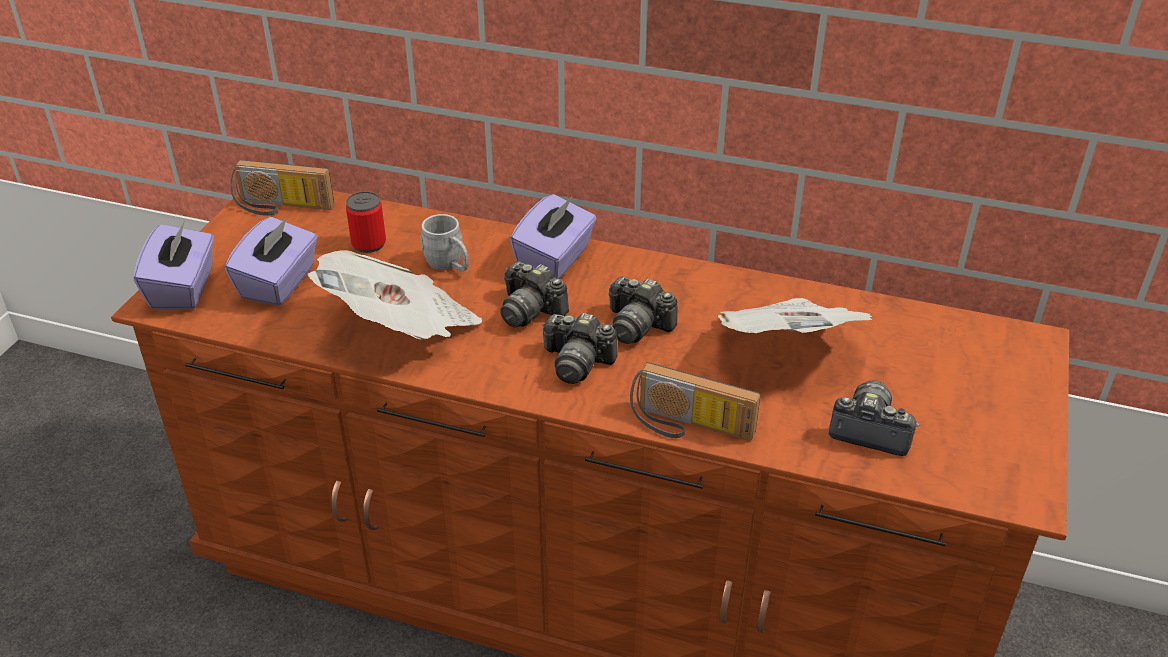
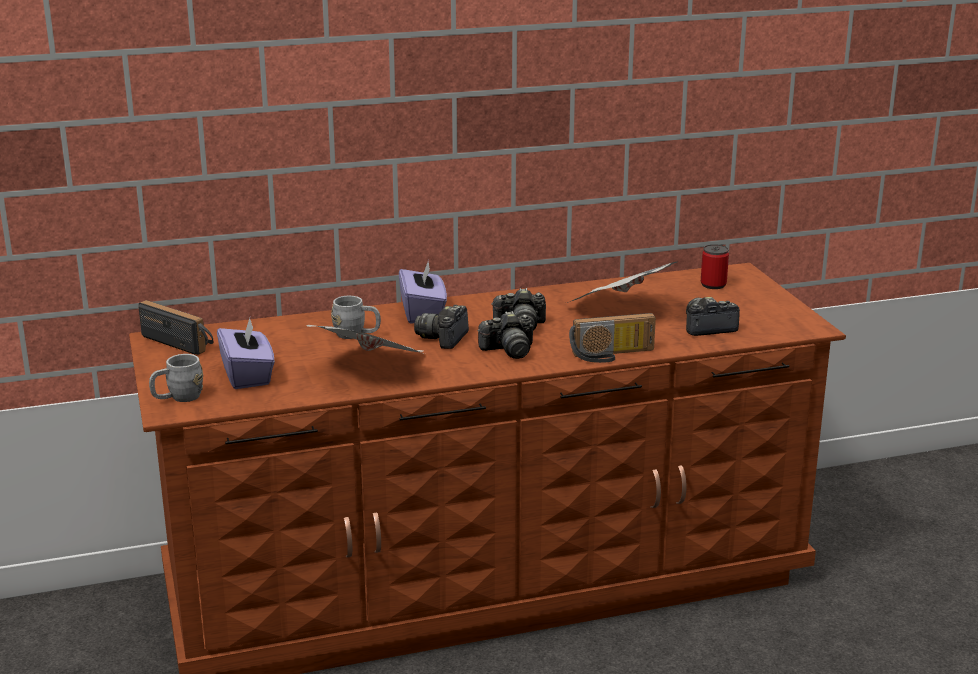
camera: 35 degrees left, 15 degrees down
purple tissue box [134,221,214,309] -> grey mug [149,354,203,402]
radio [230,160,334,216] -> radio turned 120 degrees counterclockwise [138,300,213,355]
can [346,192,386,253] -> can moved to [701,244,729,289]
camera [500,261,569,328] -> camera turned 105 degrees clockwise [414,305,469,349]

